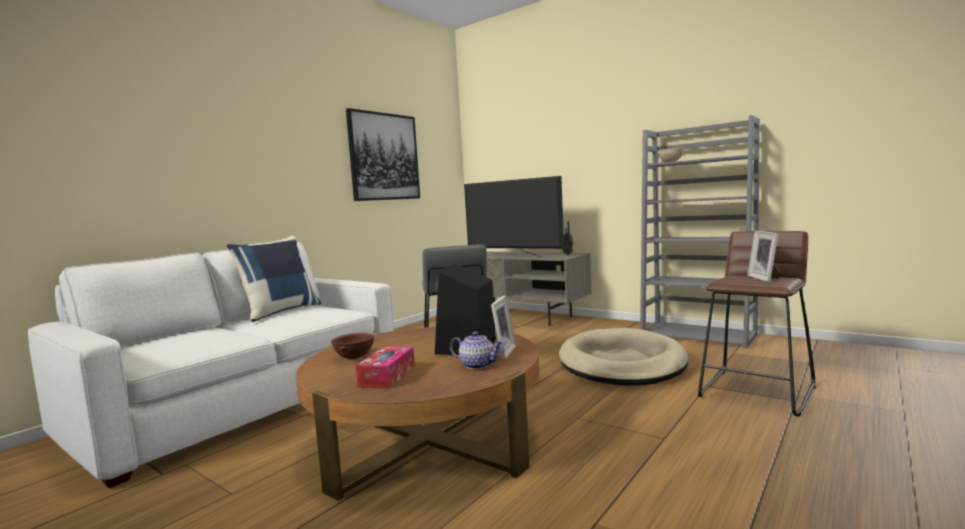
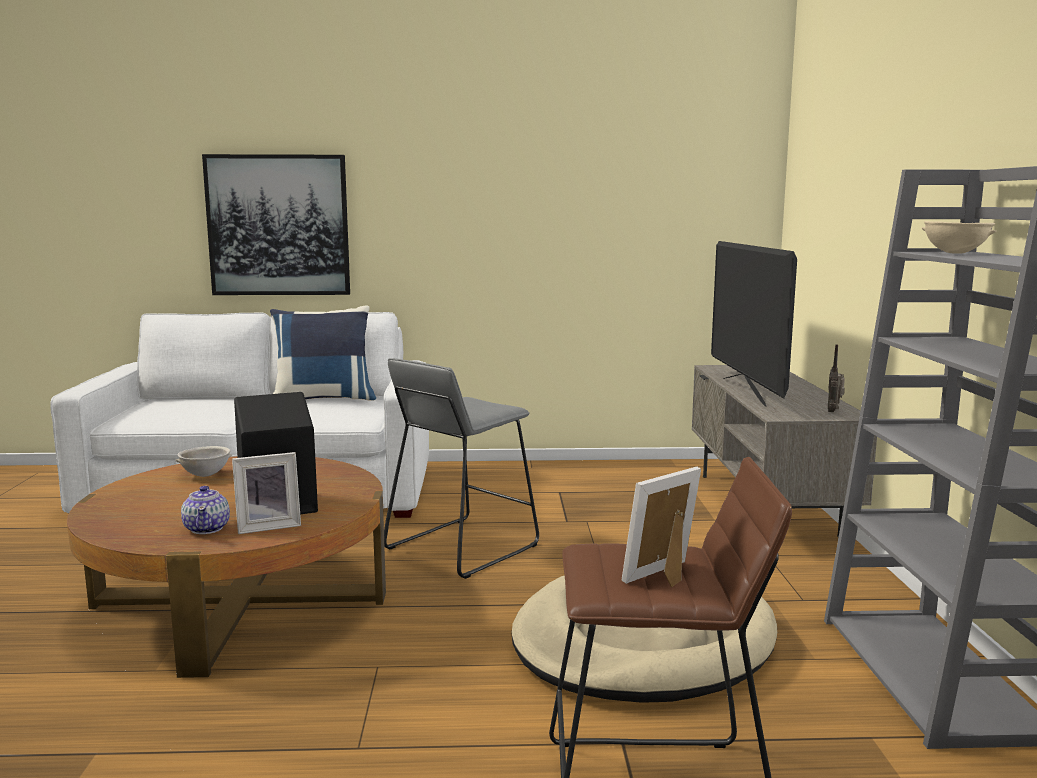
camera: 50 degrees right, 5 degrees up
brown bowl [331,333,374,359] -> grey bowl [175,446,232,477]
picture [346,108,420,201] -> picture moved to [202,154,350,295]
tissue box [355,346,415,389] -> none

